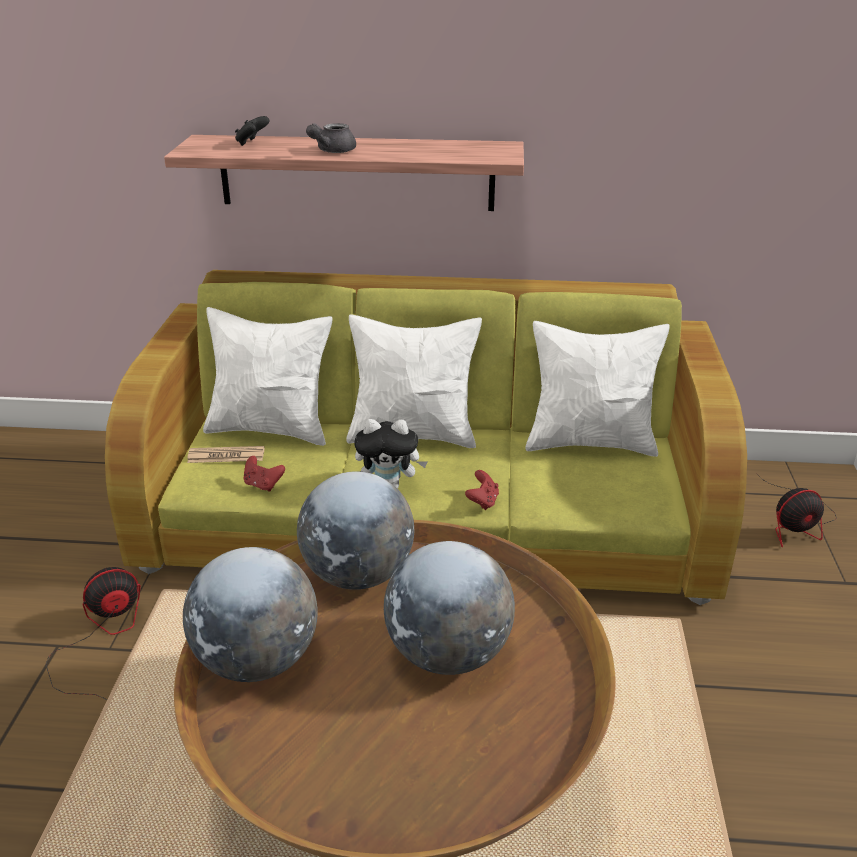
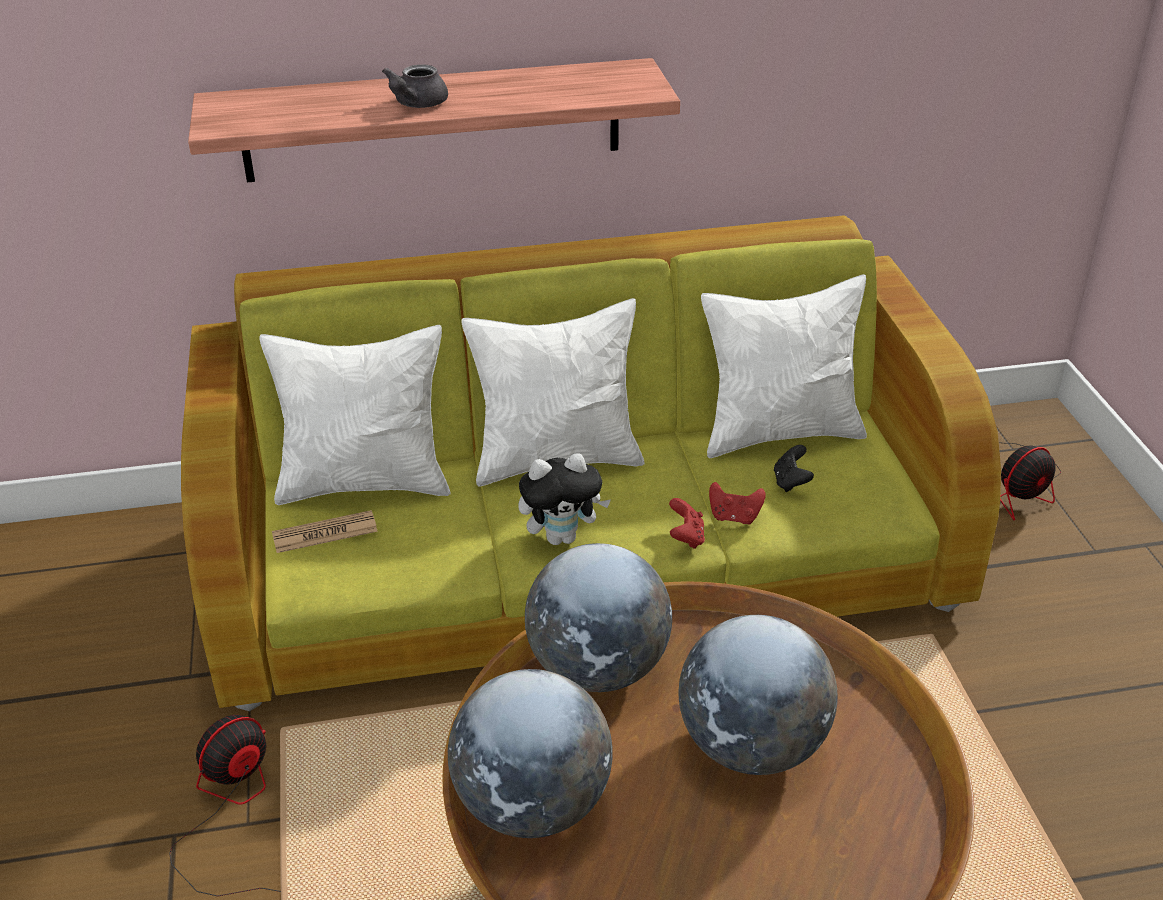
camera: 15 degrees left, 5 degrees up
black game controller [235,116,269,146] -> black game controller moved to [774,445,814,492]
red game controller [244,456,285,492] -> red game controller moved to [709,482,766,525]

